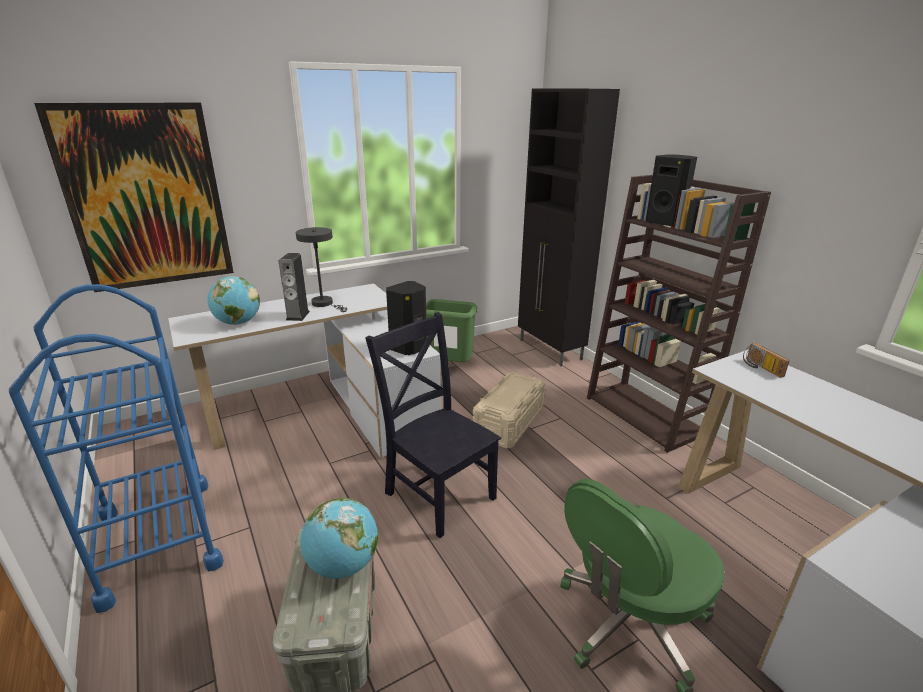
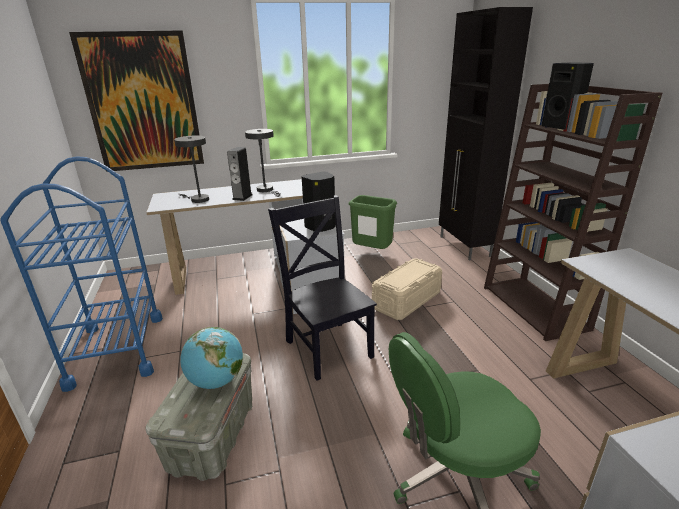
camera: 15 degrees right, 0 degrees up
globe [207,276,260,325] -> grey table lamp [174,135,209,203]
radio [743,343,789,378] -> none

